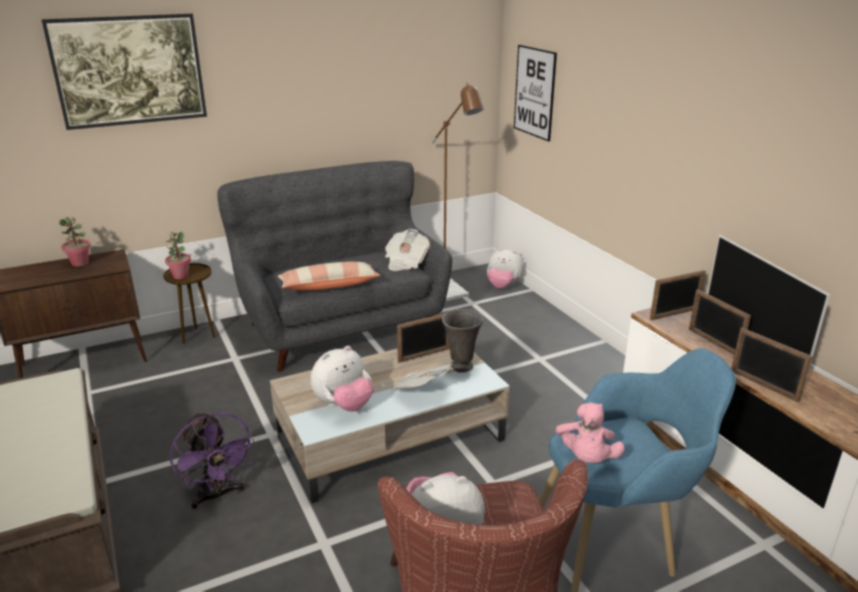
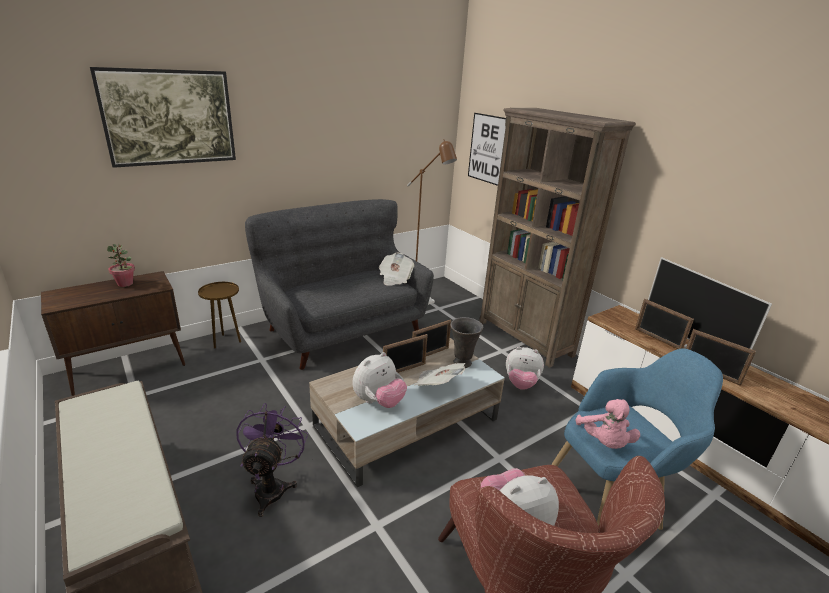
camera: 10 degrees left, 0 degrees up
potted plant [165,232,191,279] -> none
purple fan [170,412,255,509] -> purple fan turned 135 degrees counterclockwise [236,403,308,517]
pillow [278,261,380,291] -> none
plush toy [487,248,524,288] -> plush toy moved to [506,347,544,390]
picture frame [650,270,706,320] -> picture frame moved to [383,334,428,373]
none -> brown bookcase [479,108,636,368]

